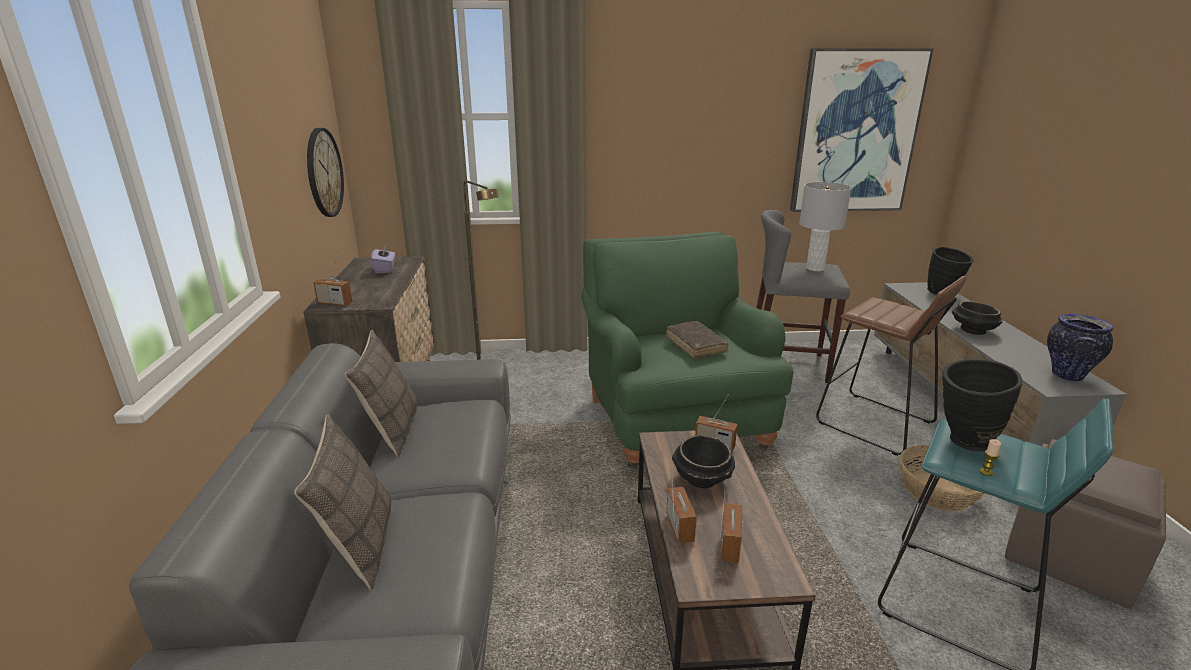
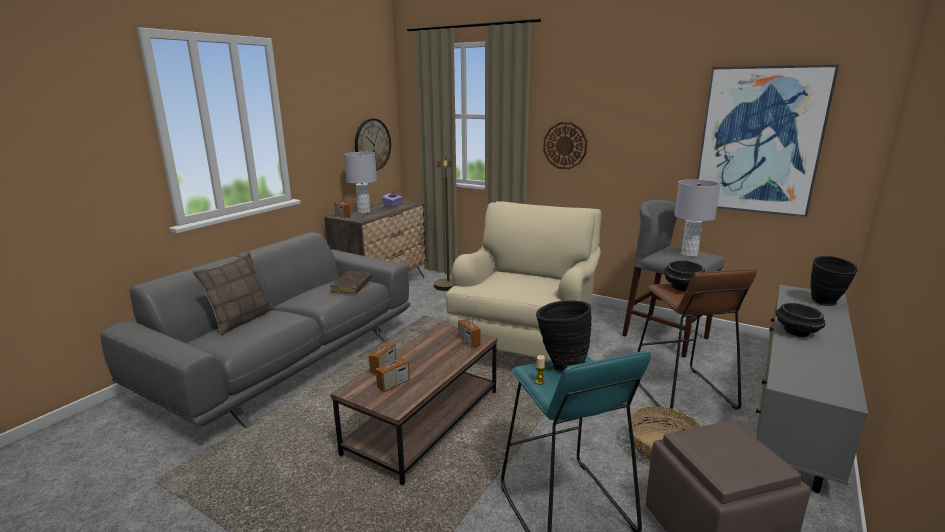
camera: 35 degrees right, 5 degrees down
pillow [345,330,418,457] -> none
green armchair [581,231,794,469] -> beige armchair [446,201,602,361]
brown book [666,321,728,359] -> brown book moved to [330,271,372,294]
black bowl [672,435,735,488] -> black bowl moved to [664,260,705,291]
vase [1047,314,1113,382] -> none
none -> grey table lamp [344,152,377,213]
none -> wall clock [543,122,587,170]

